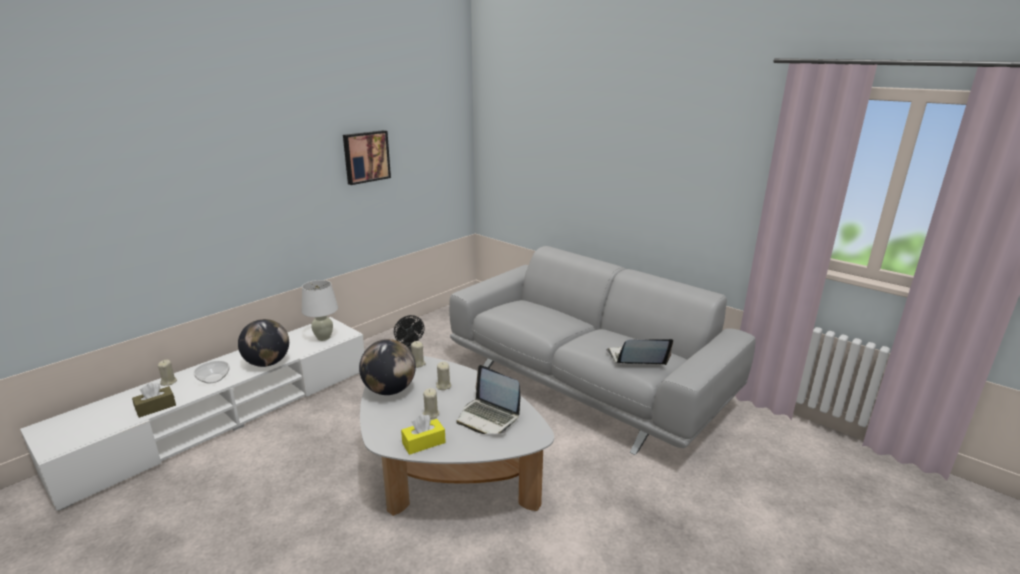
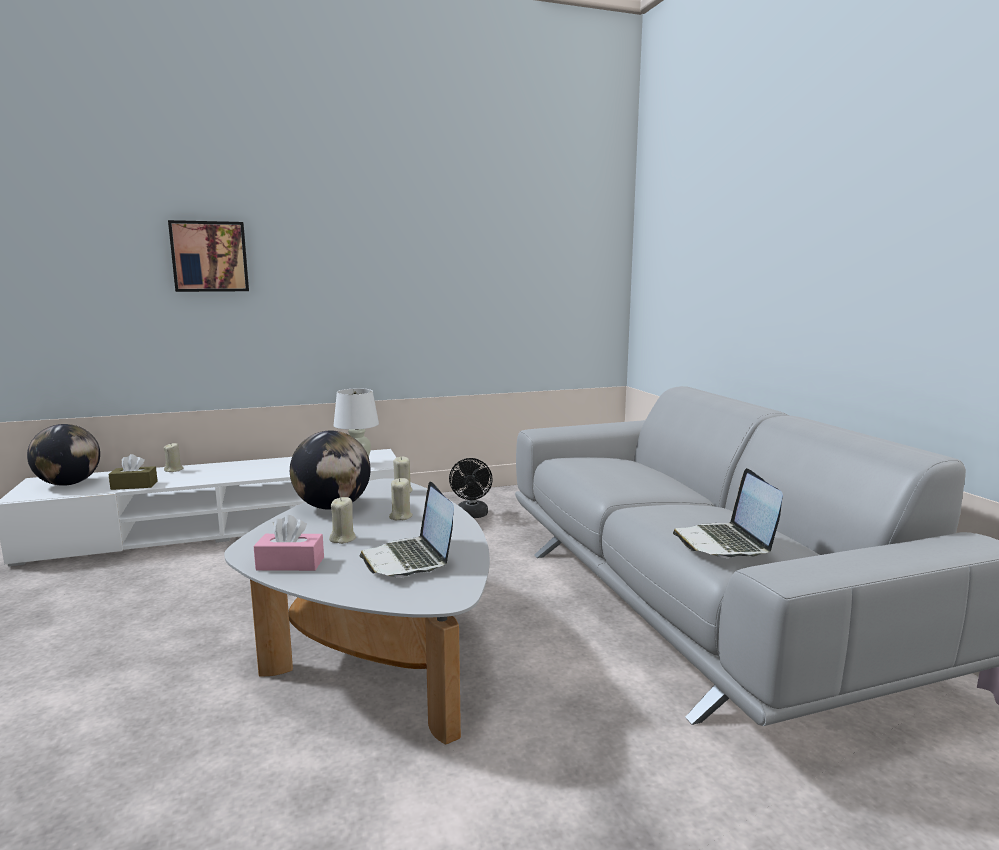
camera: 30 degrees right, 10 degrees down
bowl [193,361,230,383] -> none
globe [238,319,289,367] -> globe moved to [27,424,100,486]
picture [343,130,391,185] -> picture moved to [168,220,249,292]
yellow tissue box [401,414,446,455] -> pink tissue box [254,515,324,571]
laptop [606,339,673,365] -> laptop turned 120 degrees counterclockwise [673,468,783,558]

